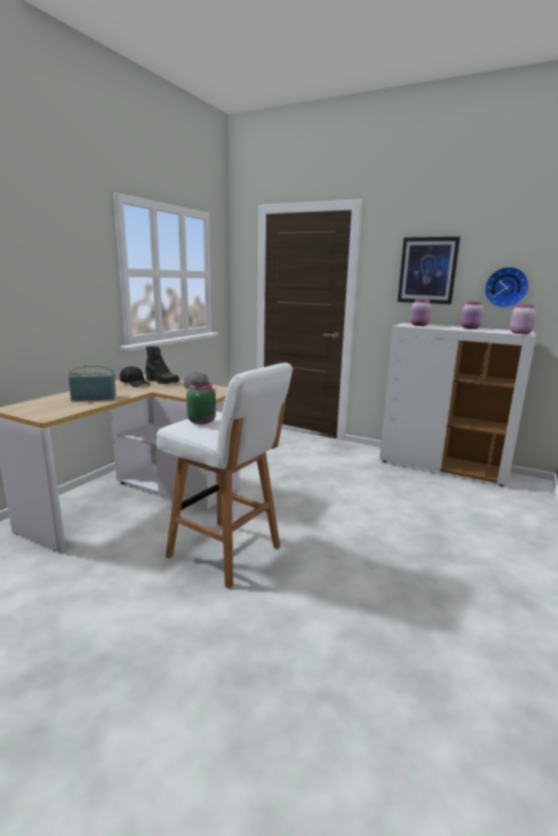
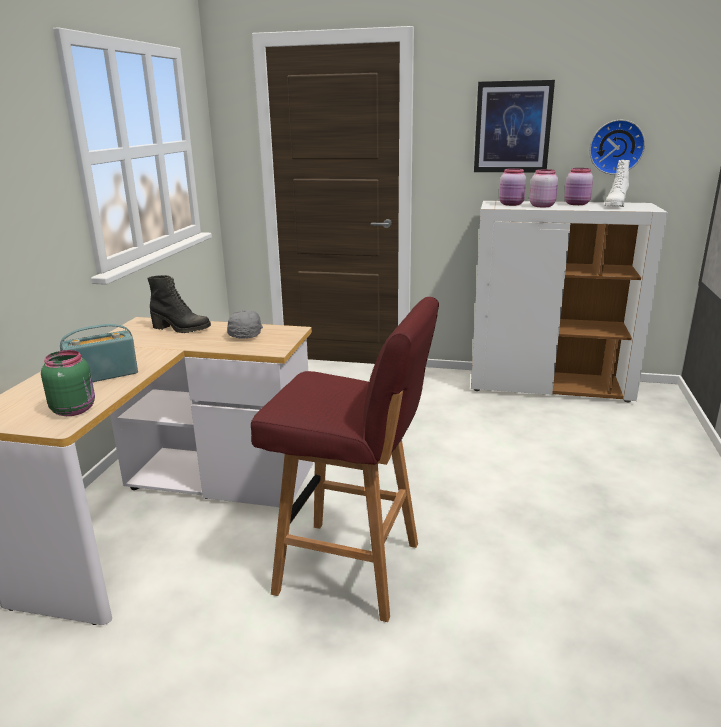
camera: 15 degrees left, 5 degrees up
black cap [120,366,150,387] -> none
white stool [156,363,293,589] -> red stool [251,297,439,622]
green jar [186,382,216,424] -> green jar moved to [41,350,95,416]
pink jar [510,304,536,334] -> pink jar moved to [530,169,558,207]
none -> white boot [605,160,630,207]

